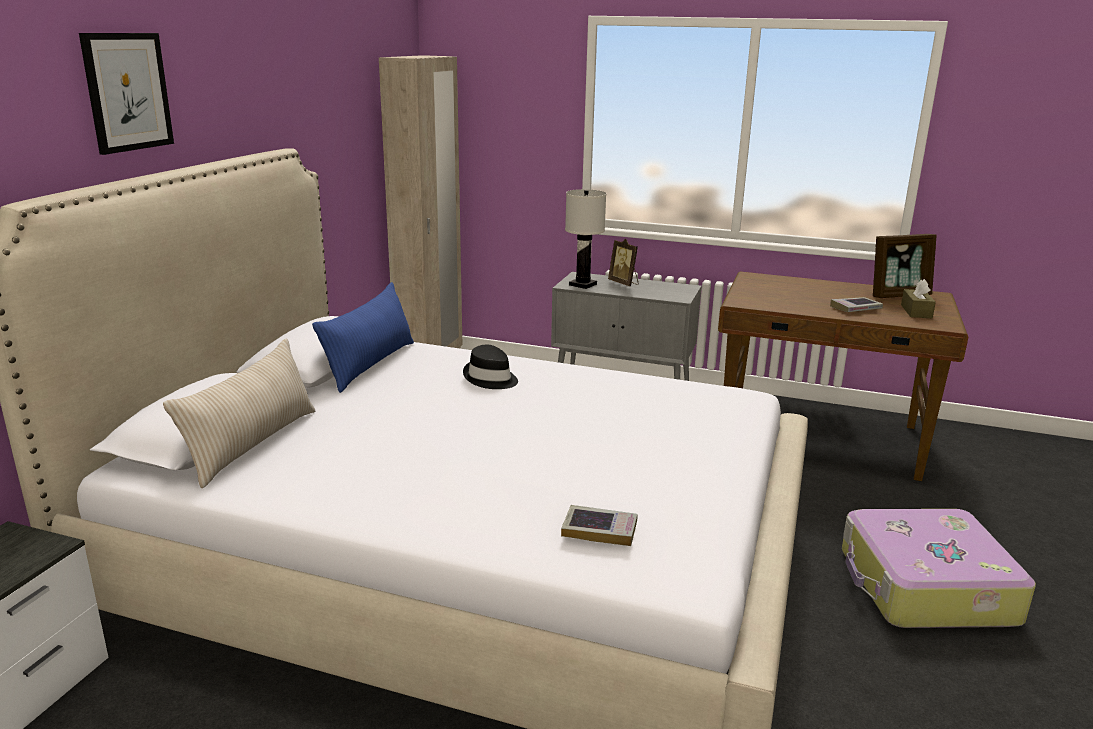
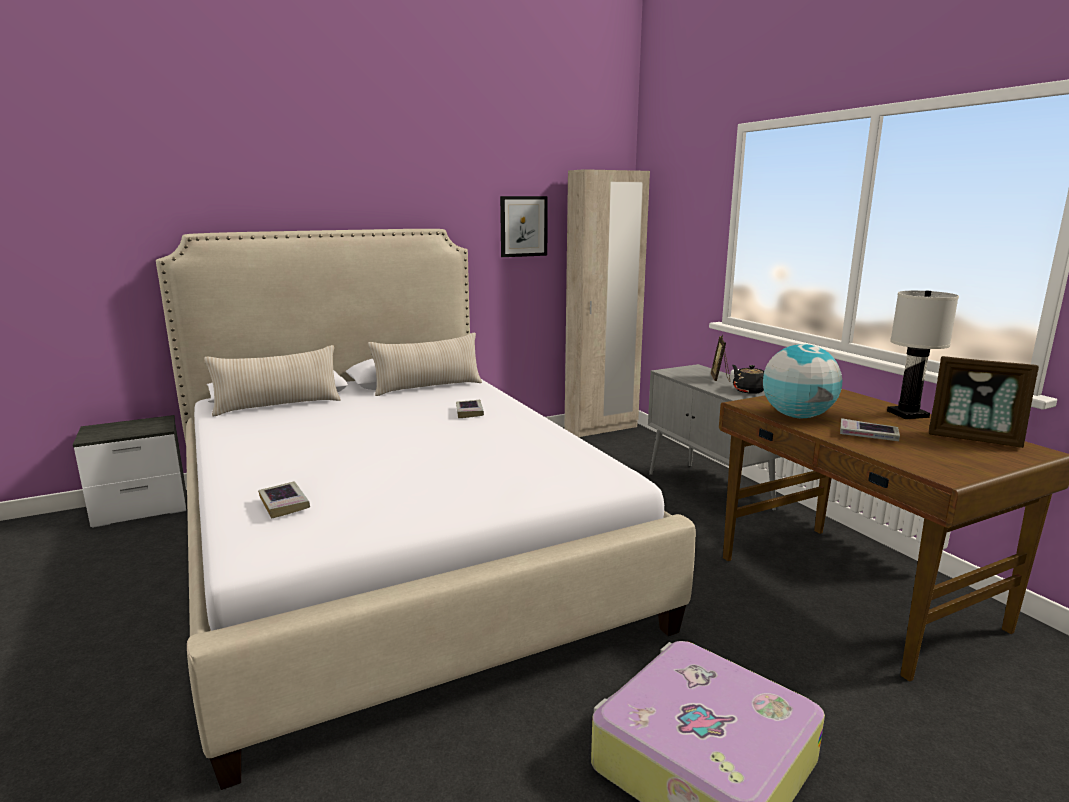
camera: 45 degrees right, 5 degrees down
picture [79,33,174,155] -> picture moved to [500,196,548,257]
blue pillow [312,282,414,393] -> beige pillow [368,333,482,396]
black hat [463,345,518,389] -> book [456,400,484,418]
white table lamp [565,189,606,289] -> white table lamp moved to [887,291,959,419]
brown tissue box [901,279,936,318] -> none
none -> black teapot [732,365,764,394]
none -> globe [763,344,842,418]

